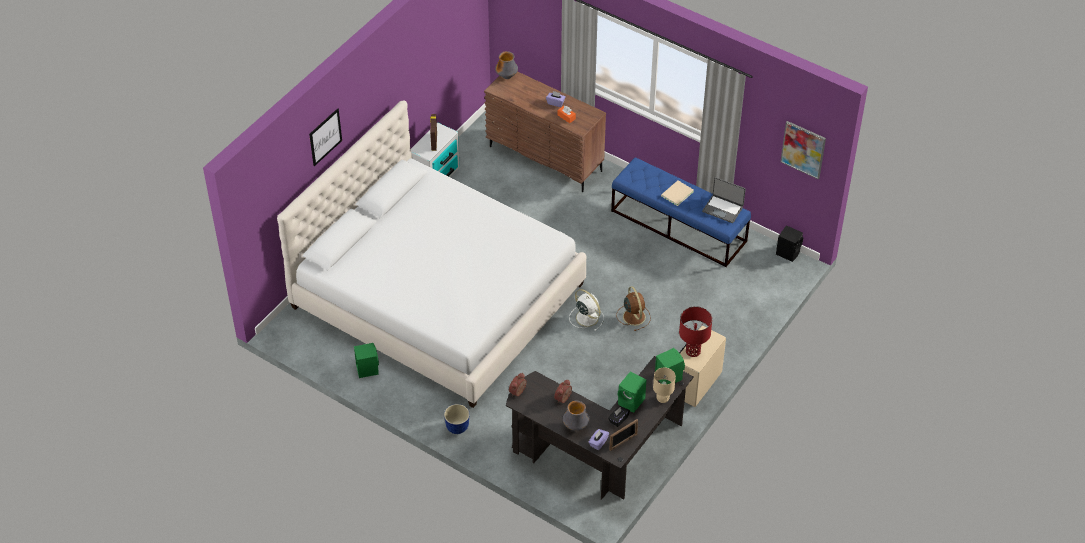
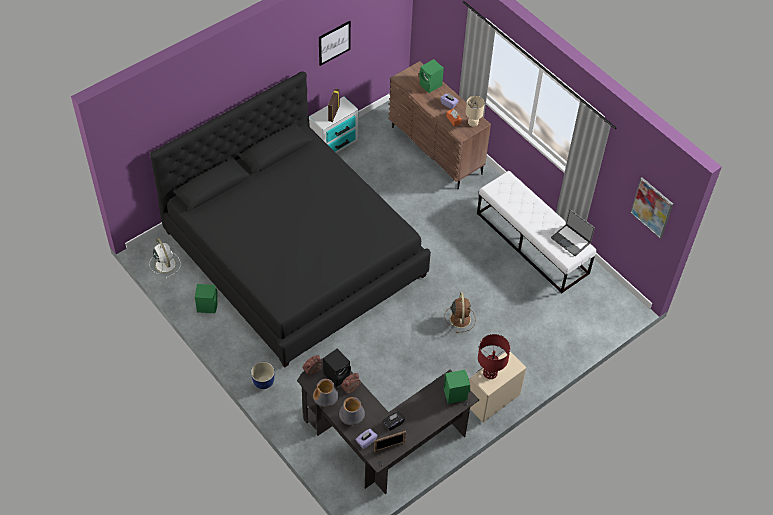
camera: 15 degrees right, 5 degrees up
white bed [277,101,586,408] -> black bed [150,71,431,368]
picture [309,108,342,166] -> picture moved to [319,21,351,66]
vase [495,51,518,79] -> vase moved to [313,379,339,407]
white fan [569,289,604,331] -> white fan moved to [149,238,181,278]
blue bench [611,157,751,267] -> white bench [477,171,596,294]
green speaker [618,371,646,413] -> green speaker moved to [419,59,444,93]
beige table lamp [653,367,676,403] -> beige table lamp moved to [466,96,485,127]
beige book [661,181,694,206] -> none
black speaker [776,225,803,262] -> black speaker moved to [323,349,351,387]

